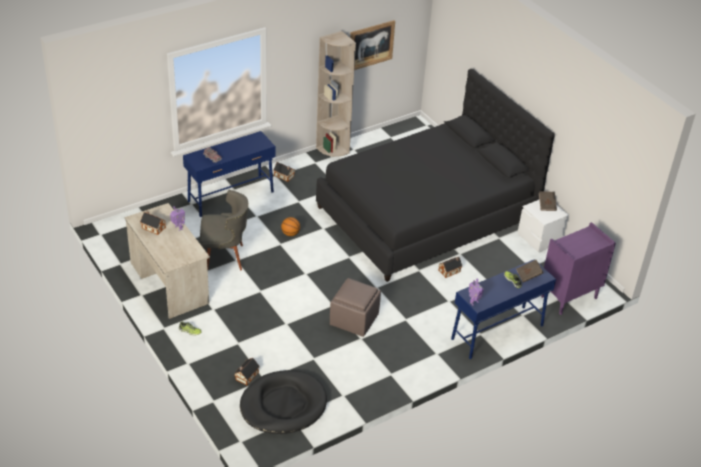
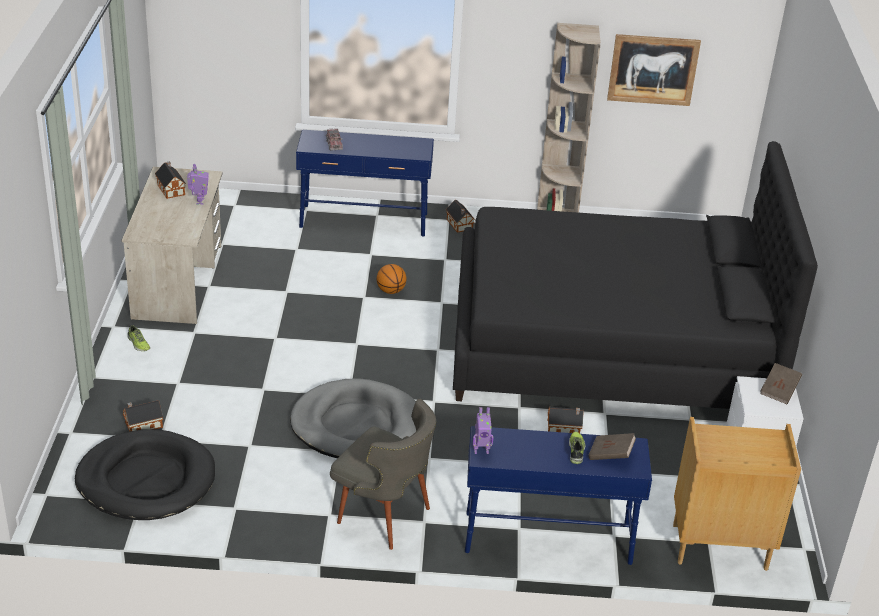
camera: 35 degrees right, 5 degrees down
grey chair [200,190,248,270] -> grey chair moved to [330,398,436,550]
brown ottoman [330,278,381,337] -> grey dog bed [290,379,416,458]
purple cabinet [541,222,616,315] -> brown cabinet [673,417,801,571]

